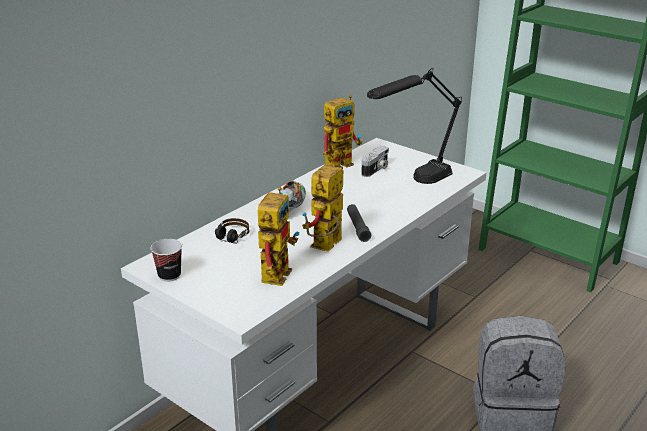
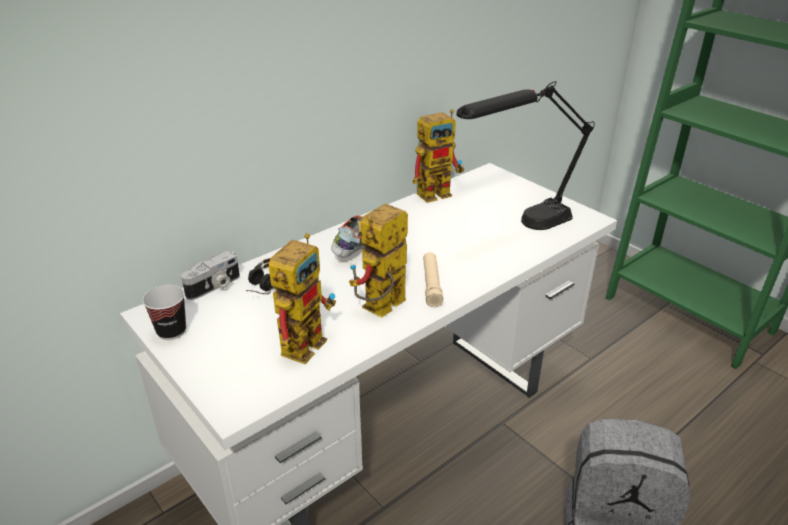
camera: 10 degrees right, 5 degrees up
black flashlight [347,204,371,242] -> beige flashlight [423,252,443,307]
camera [361,146,389,177] -> camera moved to [181,251,240,300]

